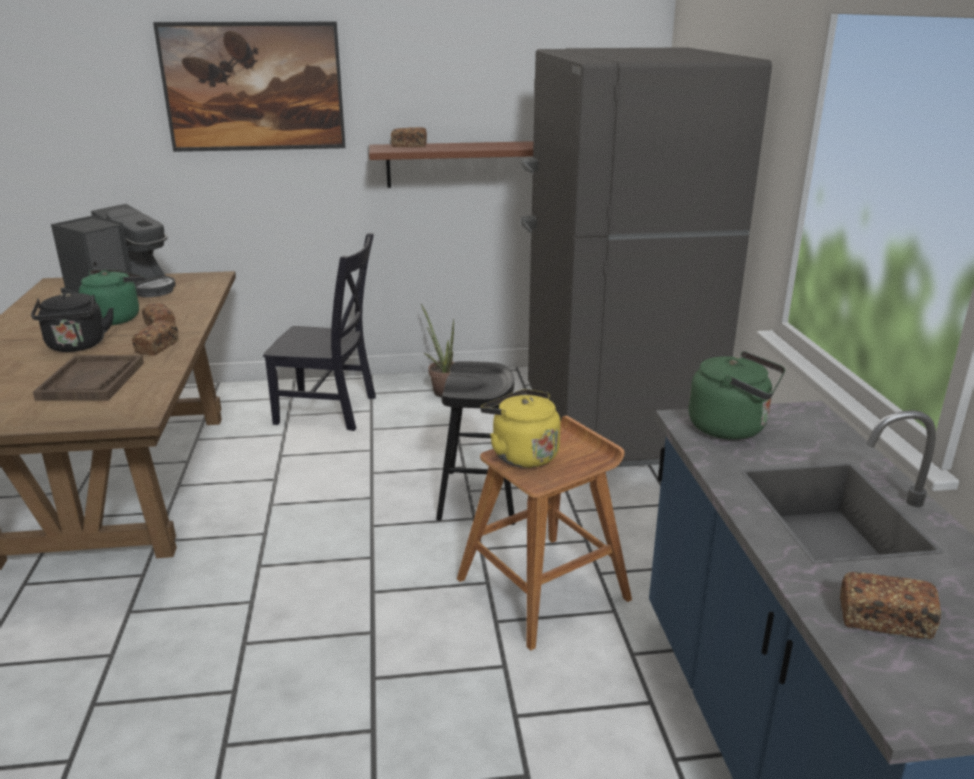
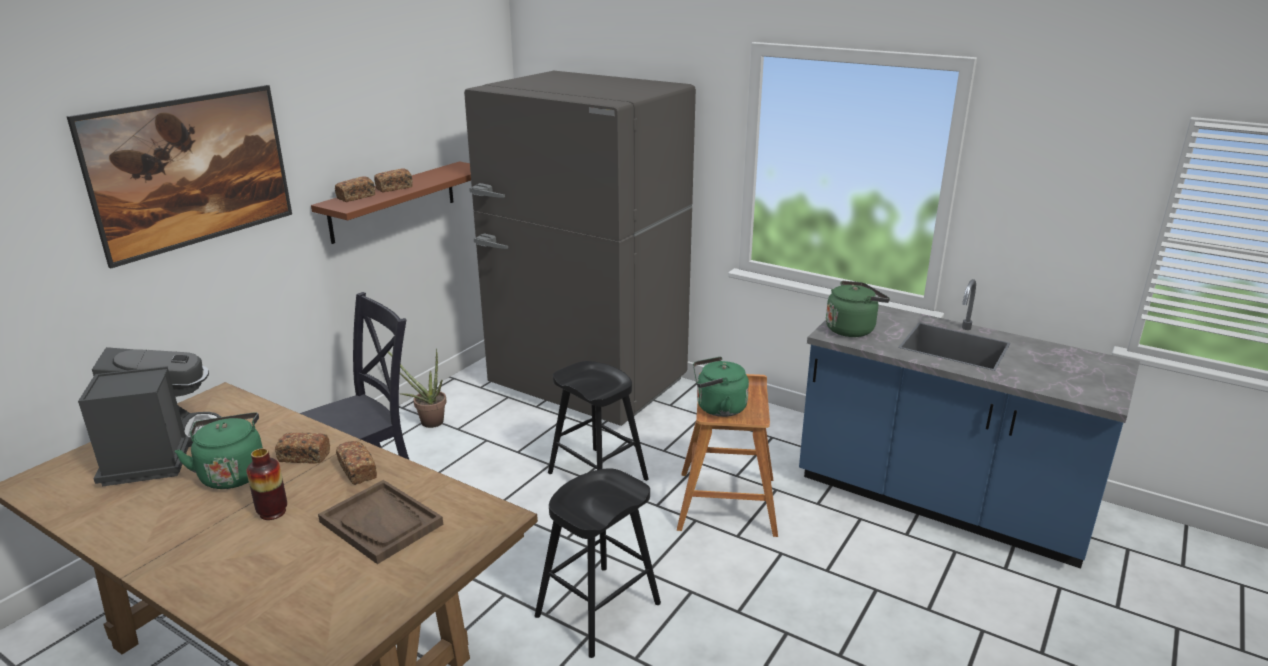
camera: 50 degrees left, 0 degrees up
black kettle [31,292,114,352] -> vase [247,448,287,520]
yellow kettle [480,389,561,468] -> green kettle [693,357,749,417]
bread [840,572,941,639] -> bread moved to [374,168,413,193]
none -> black stool [535,468,661,658]

